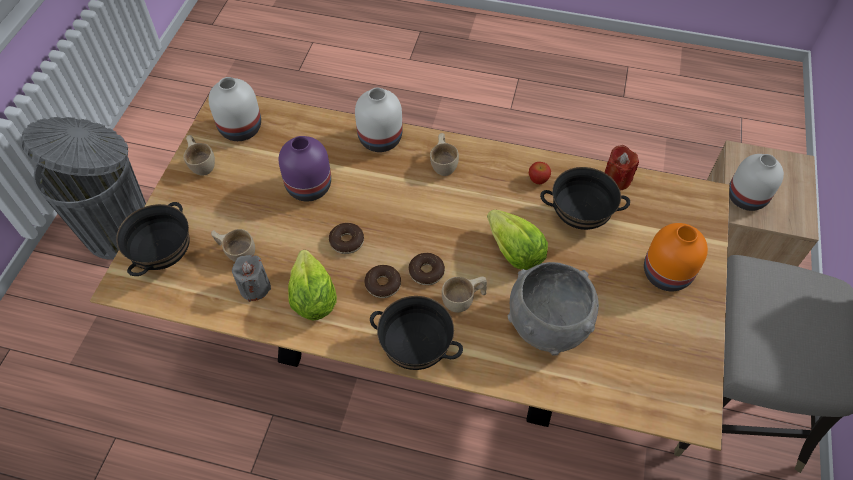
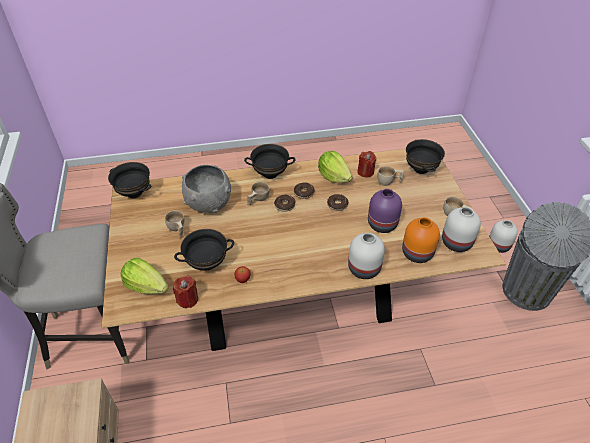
camera: 155 degrees right, 10 degrees down
grey candle [232,255,271,302] -> red candle [357,151,376,177]
beige cup [430,133,459,176] -> beige cup moved to [165,210,185,238]
lettuce [487,209,548,270] -> lettuce moved to [121,258,168,294]
orange vase [644,223,708,291] -> orange vase moved to [402,217,440,263]
white vase [729,154,784,211] -> white vase moved to [489,220,518,253]
none -> black bowl [108,162,152,198]

